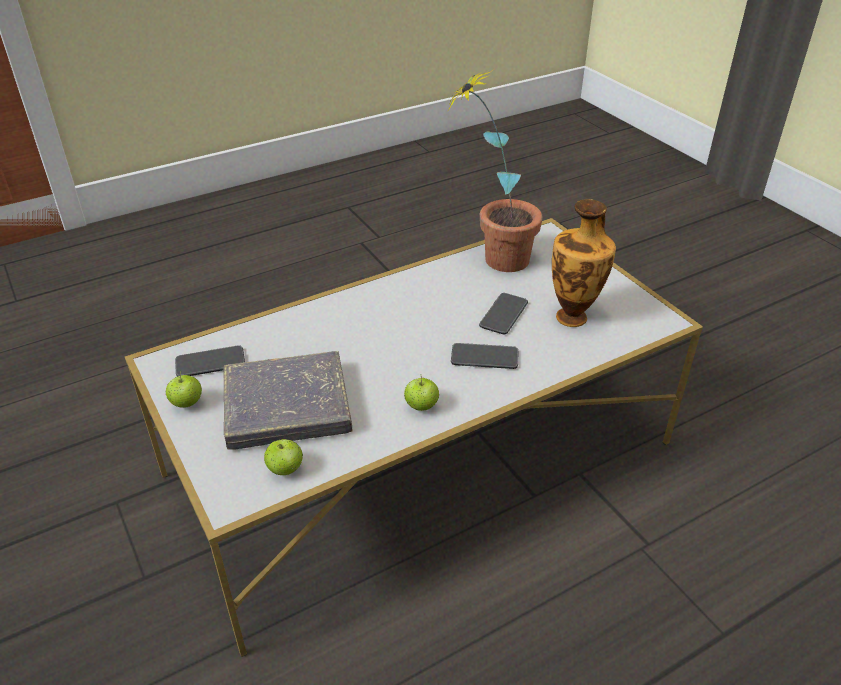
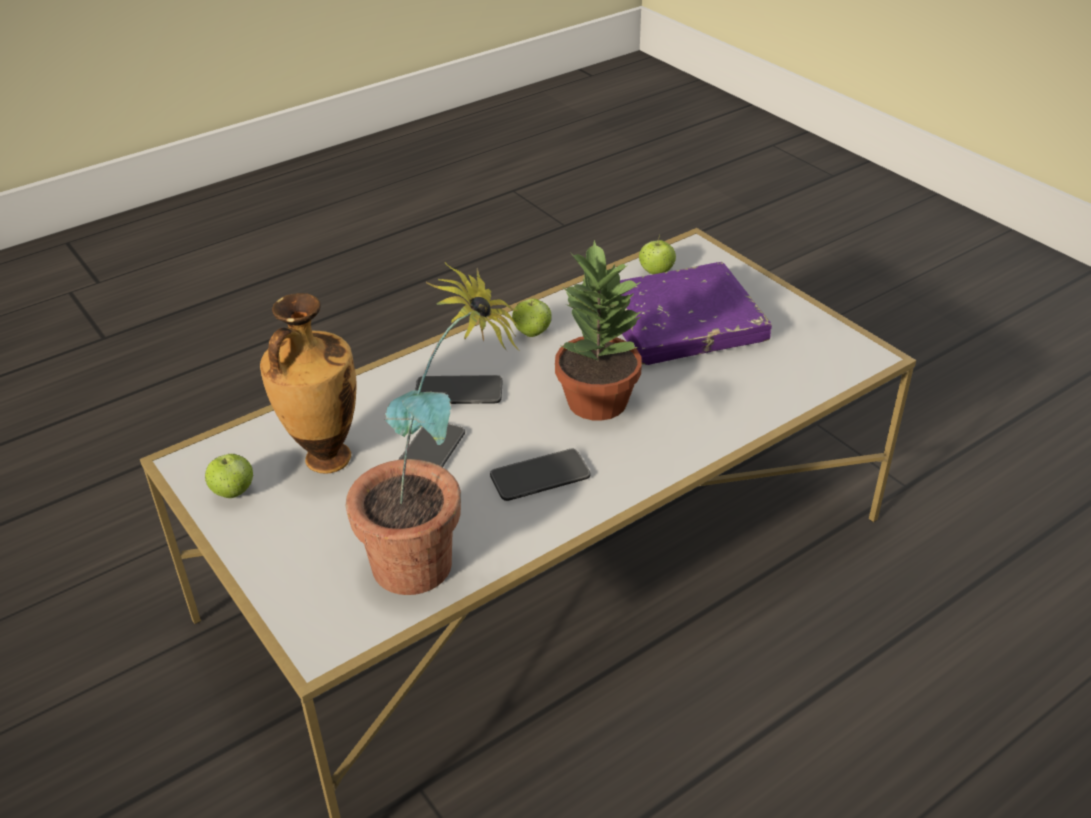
camera: 175 degrees right, 0 degrees up
apple [165,371,202,408] -> apple moved to [205,453,253,498]
phone [175,345,245,376] -> phone moved to [490,449,590,501]
grey book [224,351,352,450] -> purple book [620,262,772,365]
none -> potted plant [555,240,642,421]

